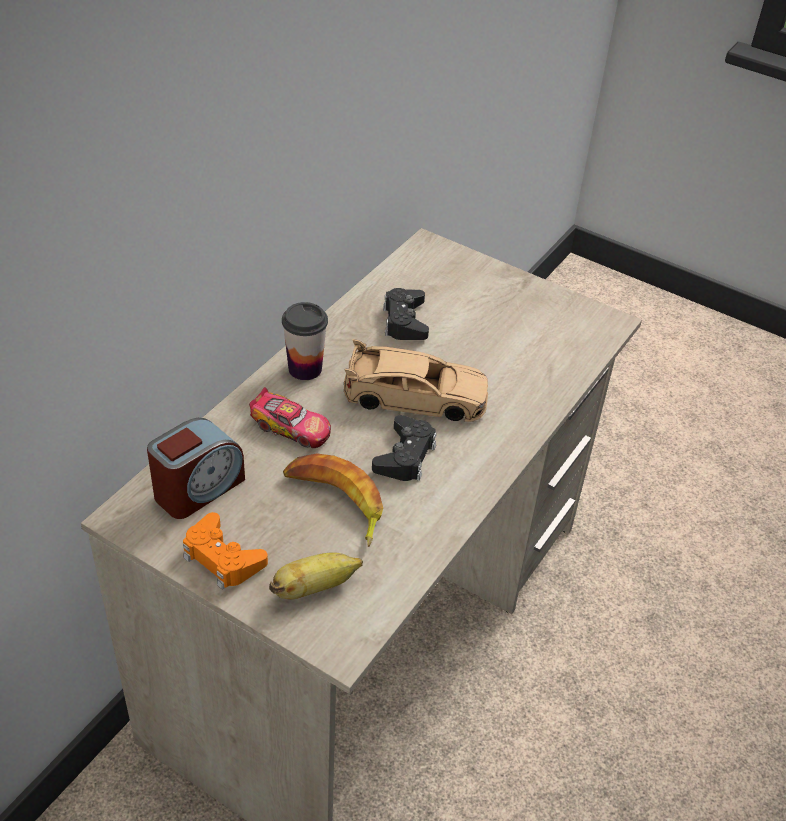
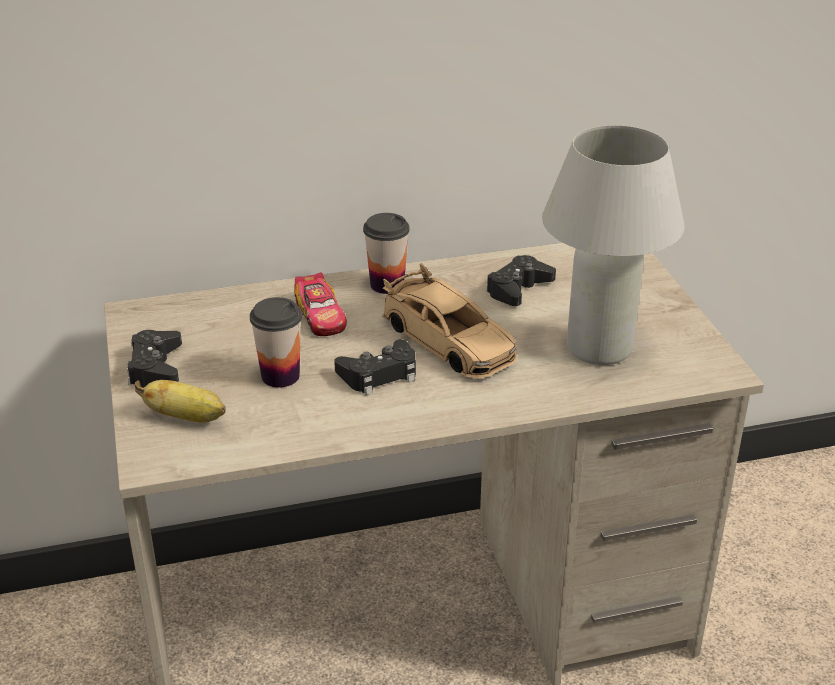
camera: 45 degrees right, 10 degrees down
alarm clock [147,418,245,519] -> none
orange game controller [183,512,268,590] -> black game controller [127,330,182,388]
banana [283,453,383,547] -> cup [250,297,302,388]
none -> white table lamp [542,125,684,365]

